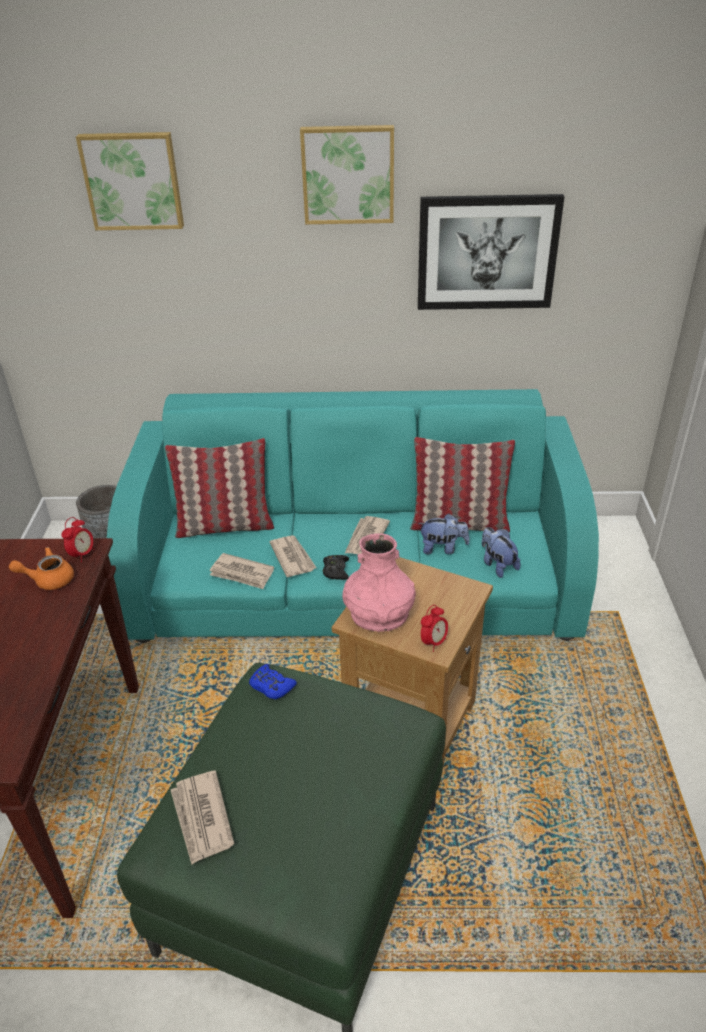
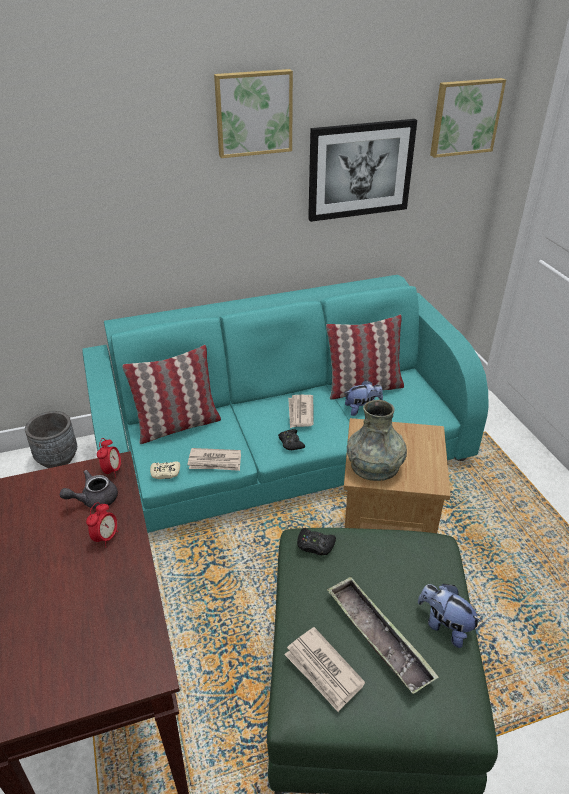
camera: 20 degrees left, 0 degrees up
orange teapot [9,547,74,590] -> grey teapot [60,470,118,509]
picture [76,132,184,230] -> picture moved to [430,78,506,158]
blue game controller [249,664,297,699] -> black game controller [297,528,336,555]
newspaper [270,535,316,577] -> none
pink vase [342,533,416,632] -> grey vase [347,400,407,481]
alarm clock [421,605,448,652] -> alarm clock moved to [86,502,118,548]
plush toy [482,527,520,578] -> plush toy moved to [418,584,482,648]
none -> beige game controller [150,461,180,479]
none -> tray [327,577,439,694]

